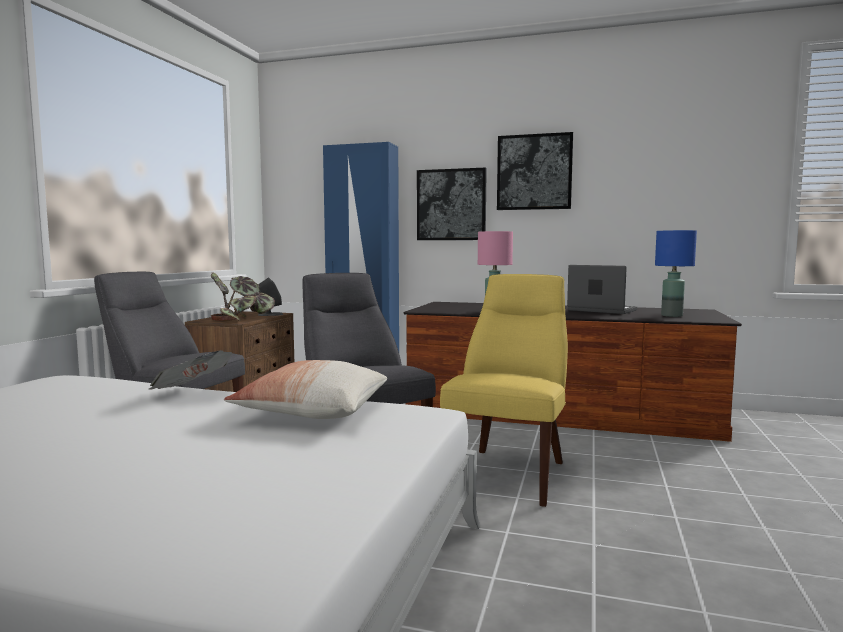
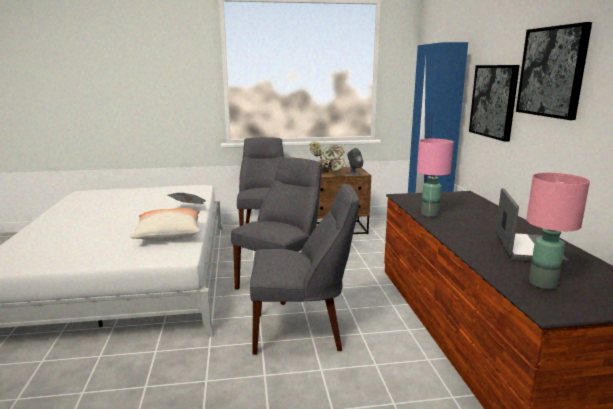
camera: 65 degrees right, 10 degrees up
yellow chair [440,274,568,507] -> grey chair [250,184,359,355]
blue table lamp [655,230,697,317] -> pink table lamp [526,173,590,289]

